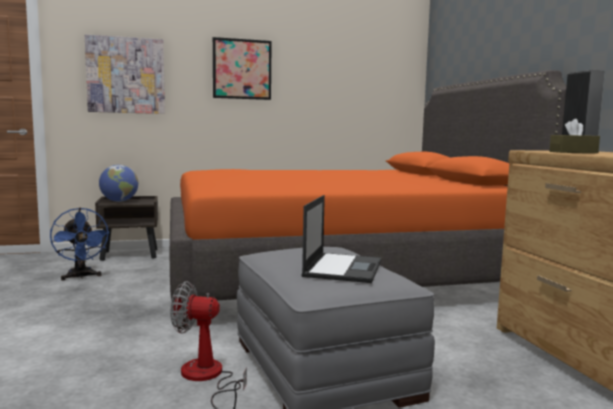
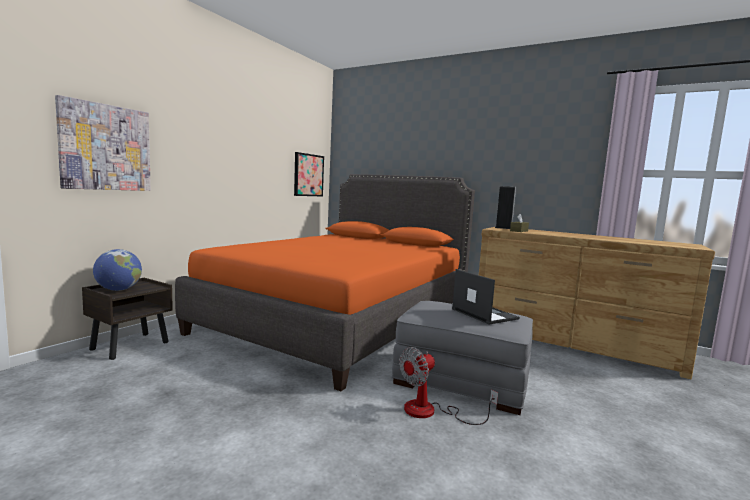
camera: 45 degrees left, 0 degrees up
blue fan [50,208,110,280] -> none
picture [213,37,272,100] -> picture moved to [294,152,324,197]

